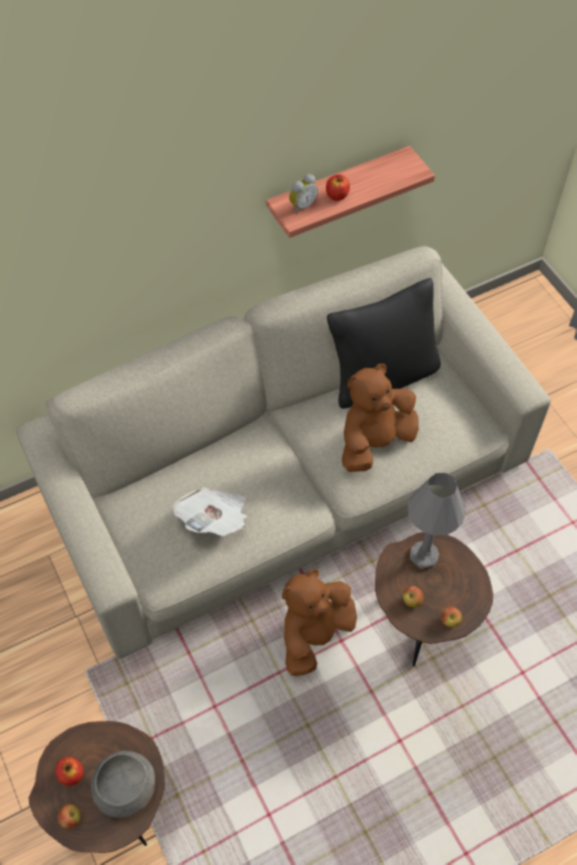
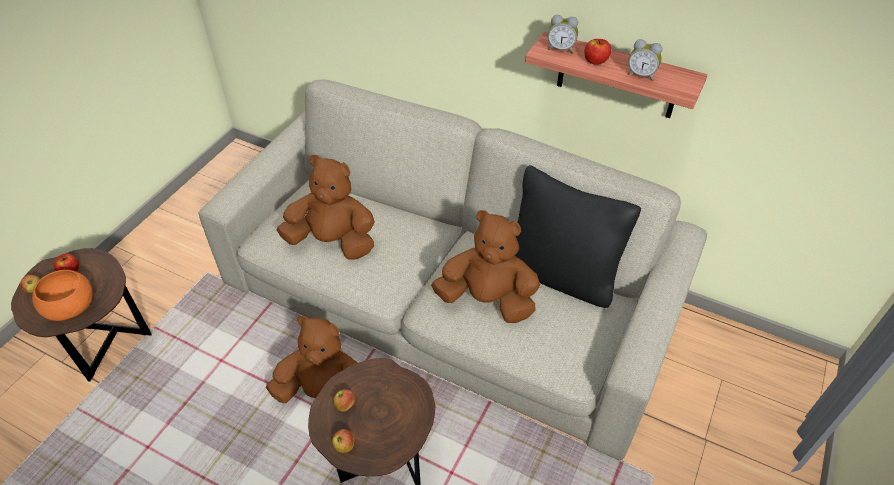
camera: 55 degrees right, 10 degrees down
grey bowl [91,751,155,818] -> orange bowl [32,270,93,321]
newspaper [173,487,247,536] -> brown plush toy [276,155,375,259]
grey table lamp [407,473,465,569] -> none
none -> alarm clock [628,39,662,81]

